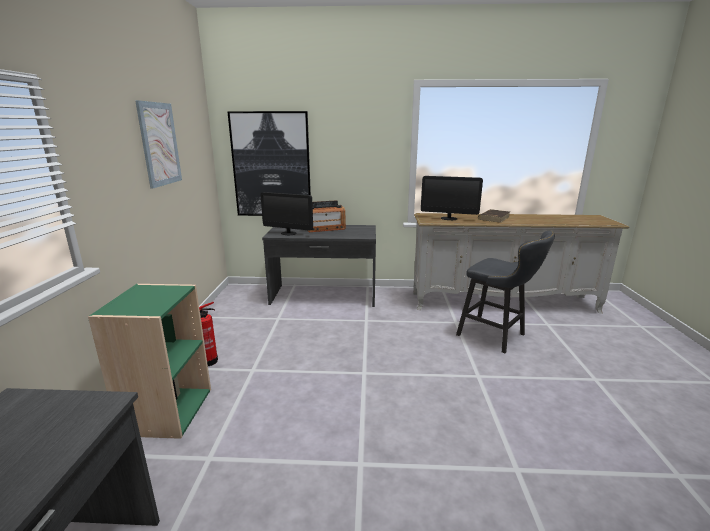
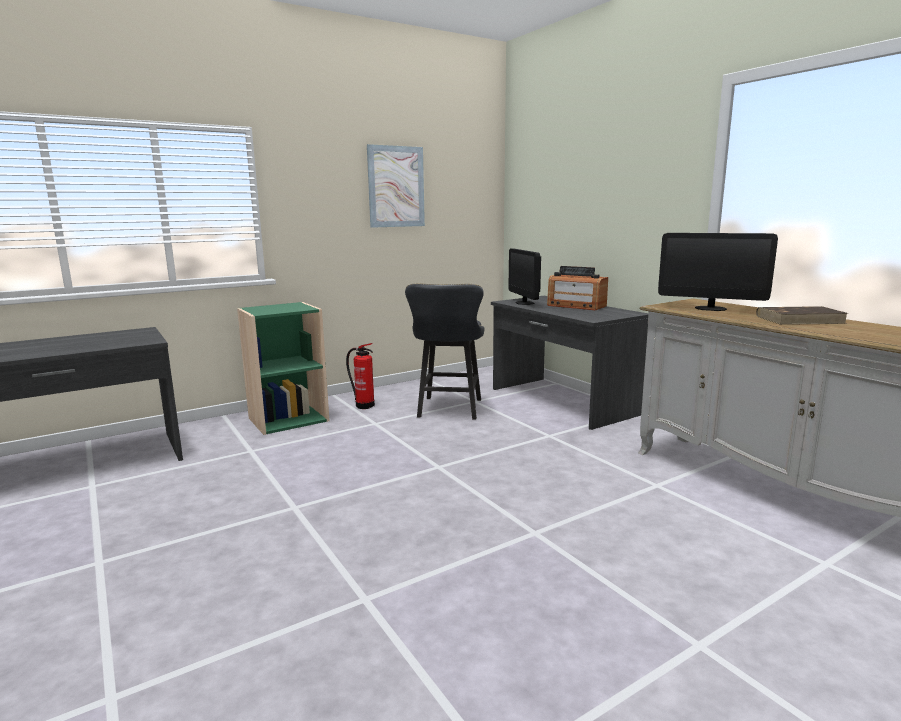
camera: 55 degrees right, 5 degrees down
picture [227,111,311,216] -> none
monitor [421,176,483,220] -> monitor turned 45 degrees counterclockwise [658,233,778,311]
grey stool [456,231,555,353] -> grey stool moved to [405,283,485,419]

